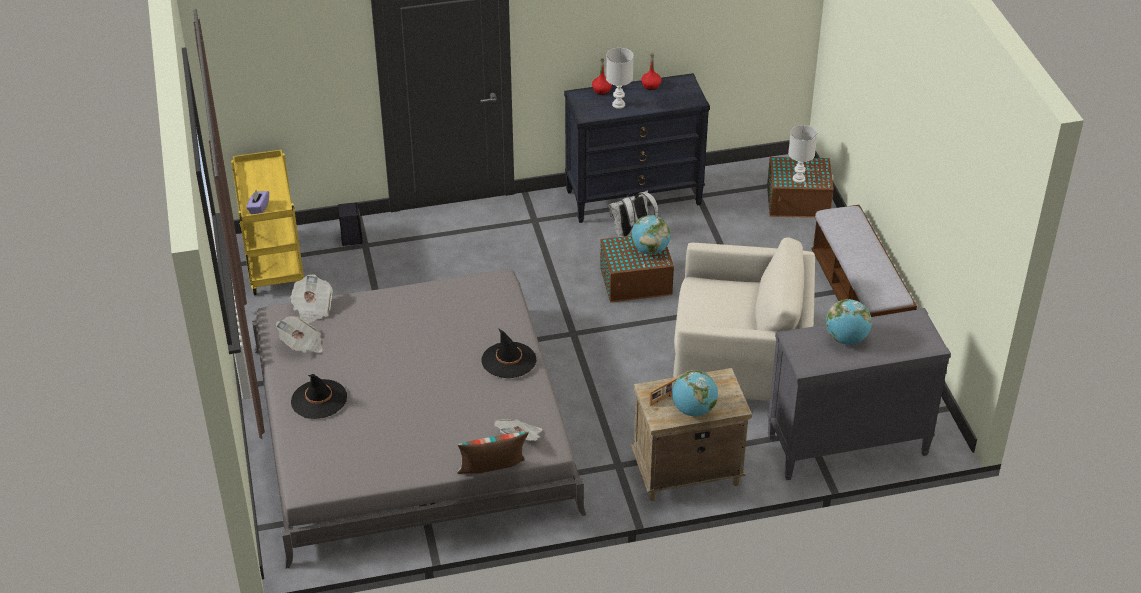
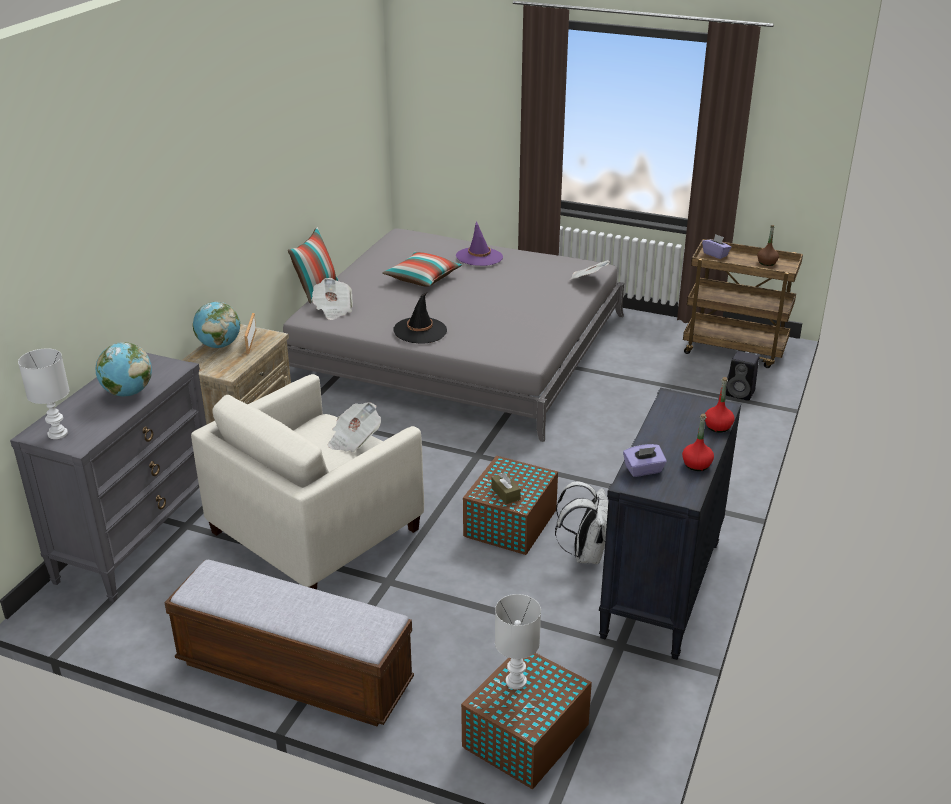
camera: 125 degrees right, 10 degrees down
yellow cart [231,150,304,295] -> brown cart [683,239,803,368]
newspaper [276,316,322,353] -> newspaper moved to [328,402,381,452]
black hat [291,374,347,419] -> purple hat [456,221,503,266]
white table lamp [606,48,634,109] -> white table lamp moved to [18,348,69,439]
globe [631,215,671,254] -> brown tissue box [491,472,521,504]
none -> pillow [382,252,462,287]
none -> purple tissue box [623,444,667,477]
none -> brown bottle [757,225,779,266]

